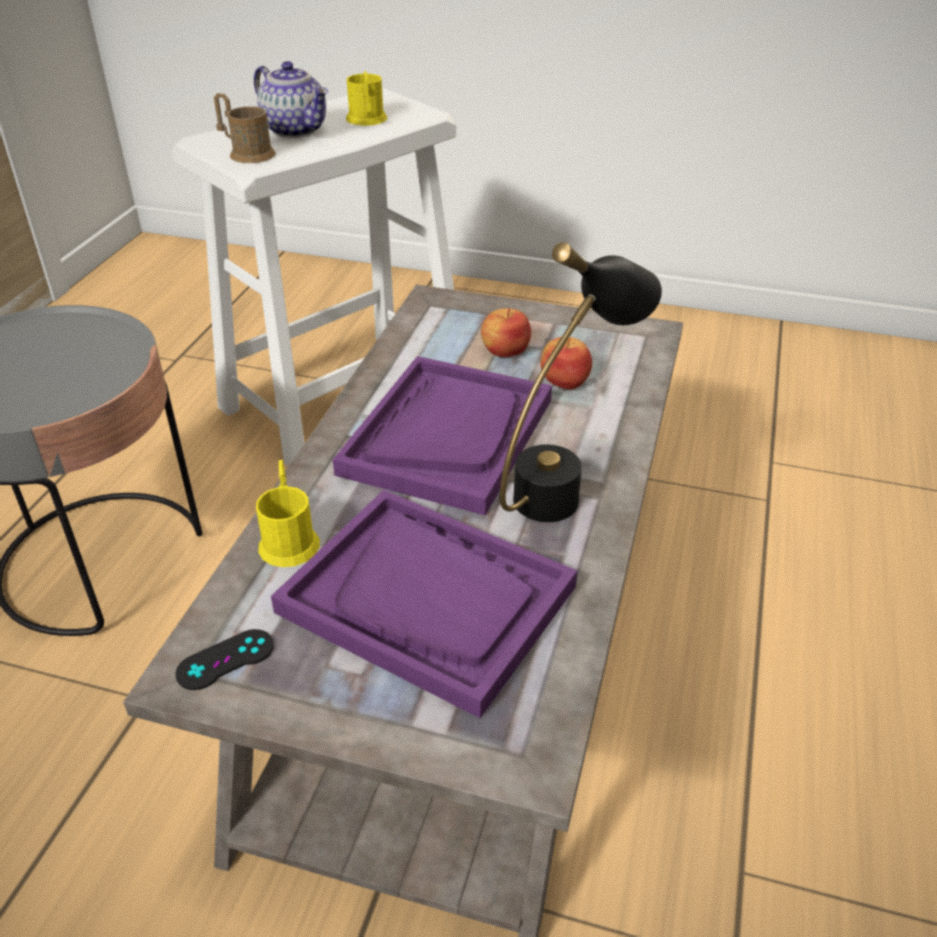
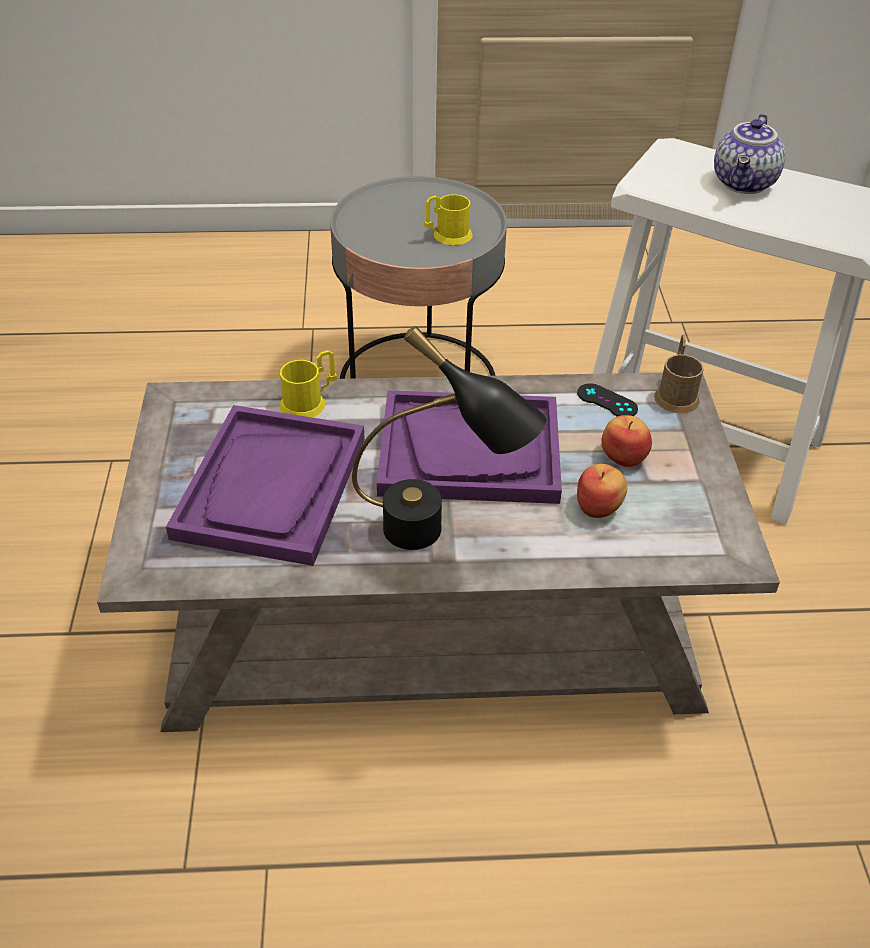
camera: 70 degrees right, 5 degrees up
black game controller [176,629,274,690] -> black game controller moved to [577,383,638,416]
brown mug [214,93,276,163] -> brown mug moved to [654,335,704,414]
yellow mug [346,71,388,126] -> yellow mug moved to [424,194,473,245]

